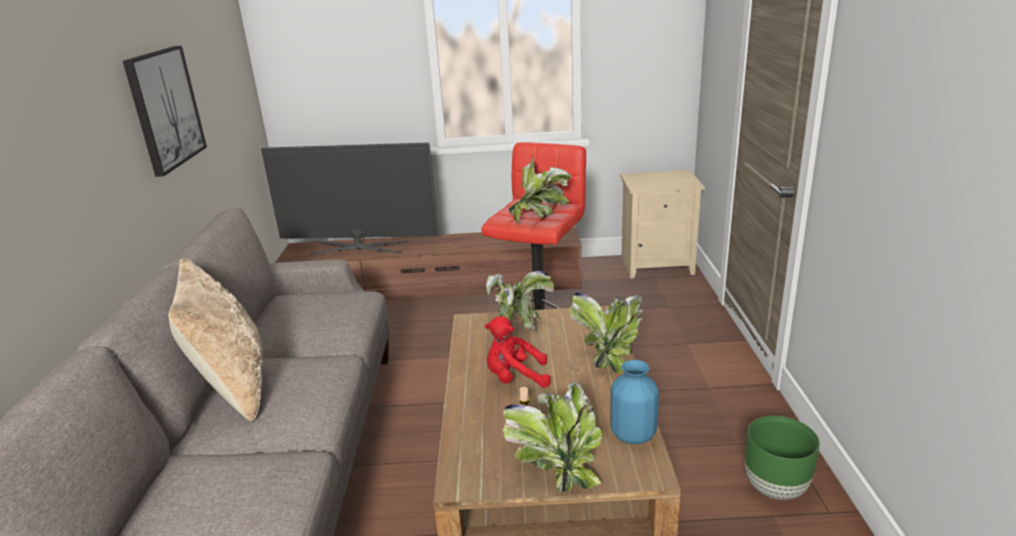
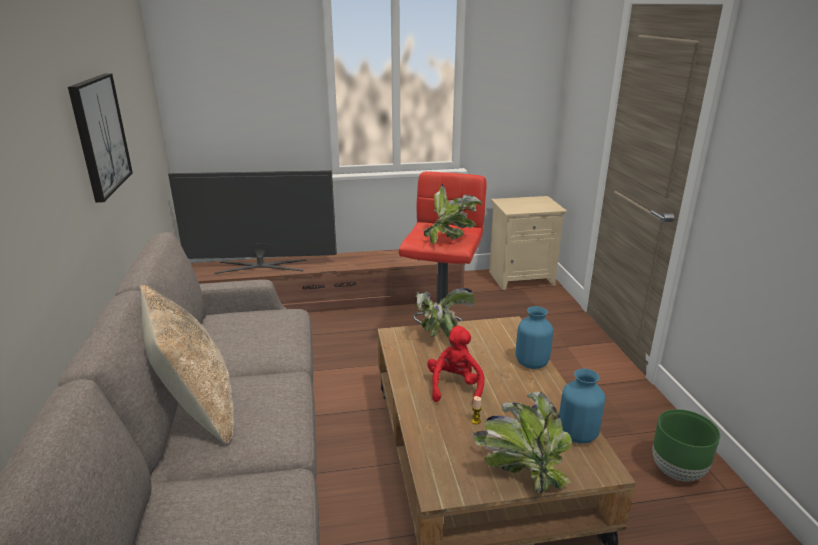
camera: 10 degrees left, 0 degrees up
red plush toy [485,316,550,388] -> red plush toy turned 105 degrees clockwise [427,326,484,402]
potted plant [569,292,644,373] -> blue vase [515,306,553,369]

